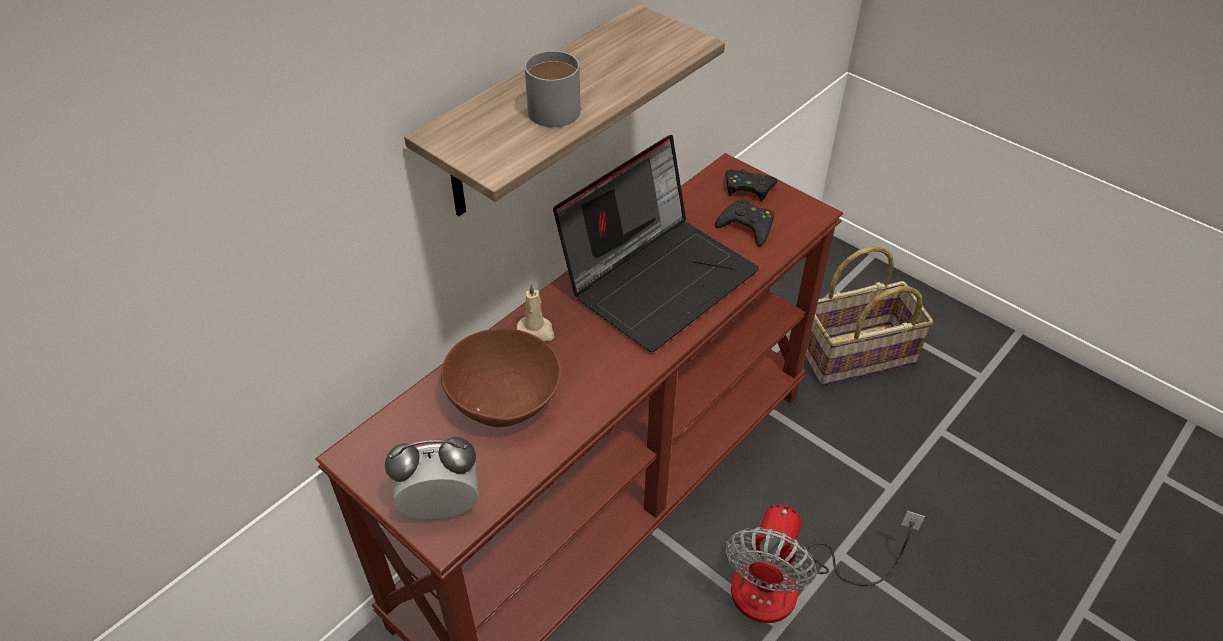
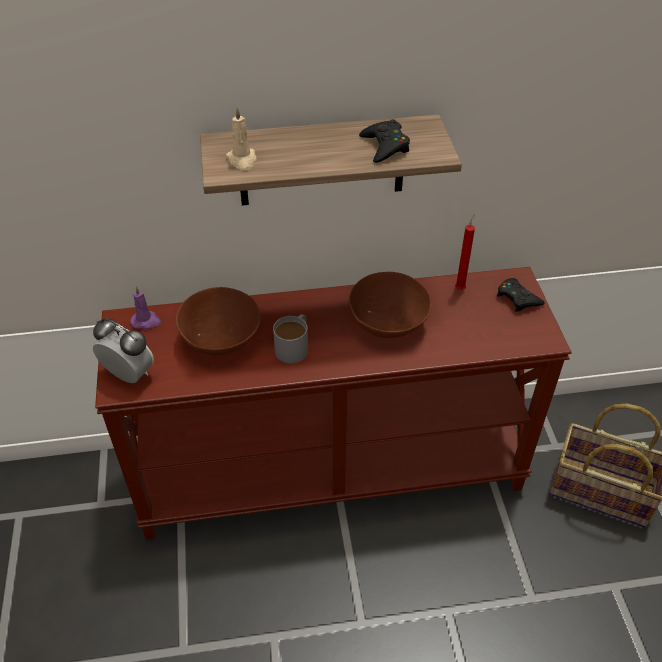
camera: 40 degrees right, 0 degrees up
beige candle [517,283,554,341] -> beige candle moved to [226,107,257,170]
grey mug [525,51,581,127] -> grey mug moved to [273,314,308,363]
laptop [553,135,759,352] -> brown bowl [349,272,432,338]
black game controller [715,199,774,247] -> black game controller moved to [359,119,410,163]
fan [725,505,925,623] -> none
none -> purple candle [130,286,161,329]
none -> red candle [455,214,475,290]

